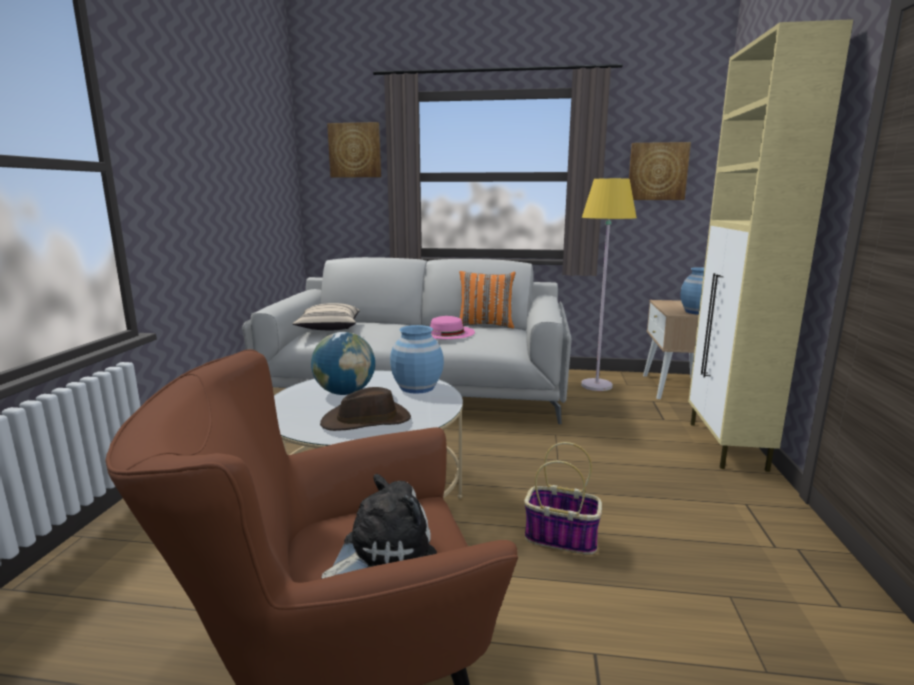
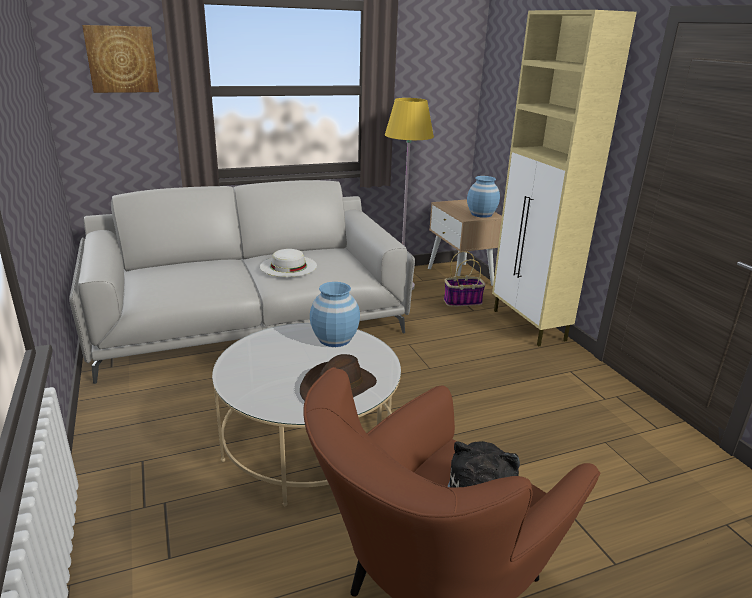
camera: 30 degrees left, 10 degrees up
beige pillow [293,303,360,330] -> none
globe [311,332,375,395] -> none
pink hat [430,316,475,339] -> white hat [260,249,317,277]
orange pillow [459,271,515,329] -> none
basket [524,442,602,555] -> basket moved to [444,251,486,307]
picture [629,142,691,200] -> none

